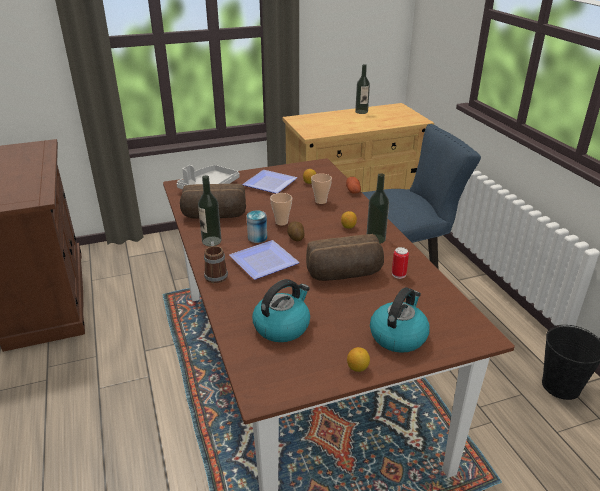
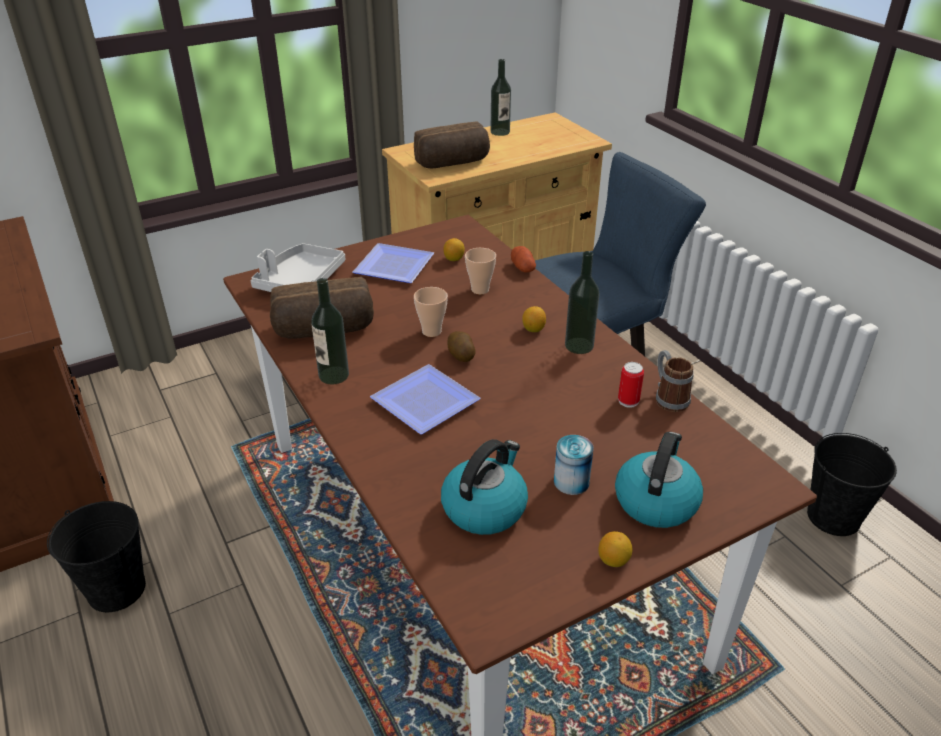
camera: 10 degrees left, 5 degrees up
mug [204,241,228,283] -> mug moved to [656,350,694,412]
can [247,210,267,243] -> can moved to [554,435,594,495]
bread [306,234,384,281] -> bread moved to [414,121,490,168]
none -> black bucket [47,501,146,612]

